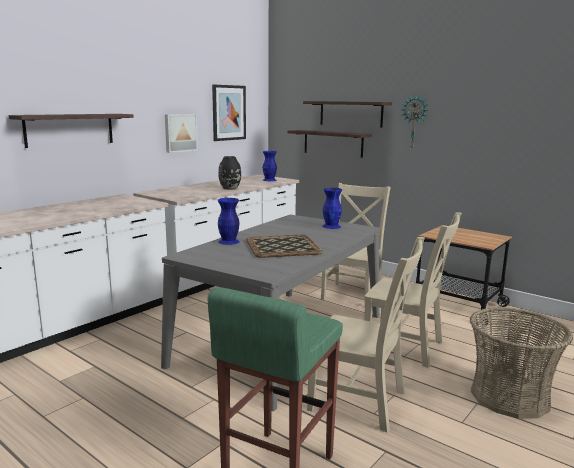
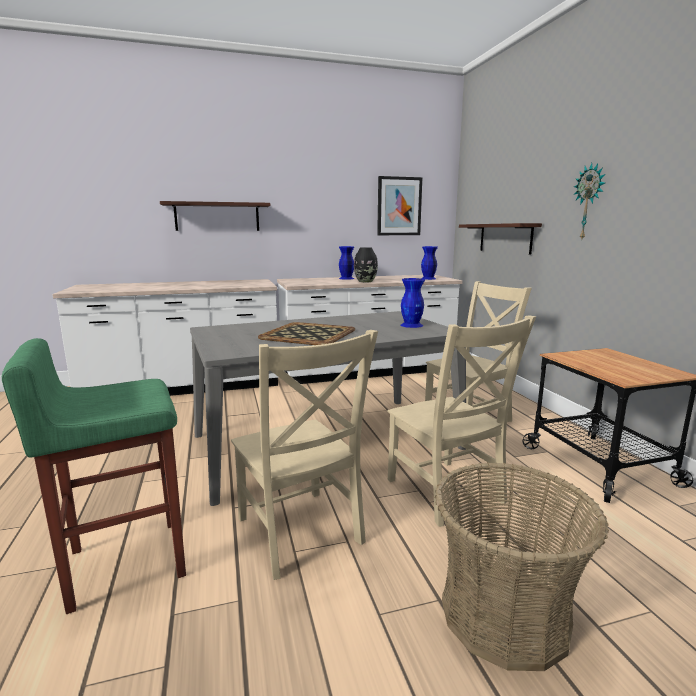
camera: 35 degrees right, 0 degrees up
picture [165,114,198,153] -> none
blue vase [217,198,240,245] -> blue vase moved to [339,246,354,280]
shelf [303,101,392,128] -> none

